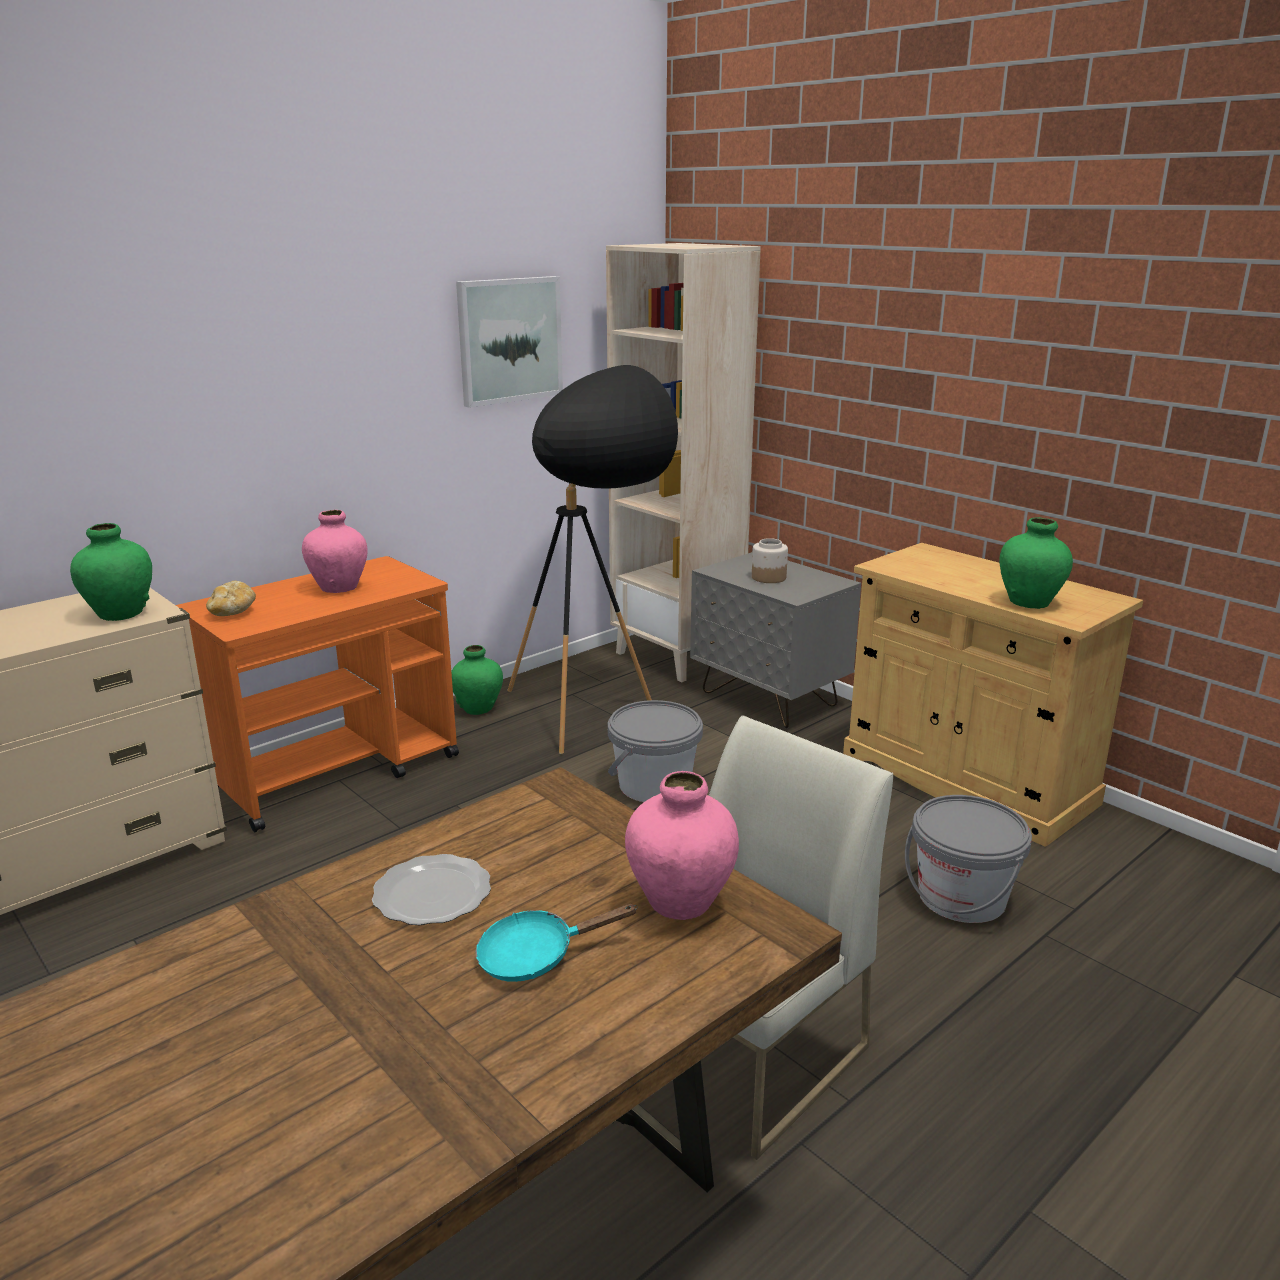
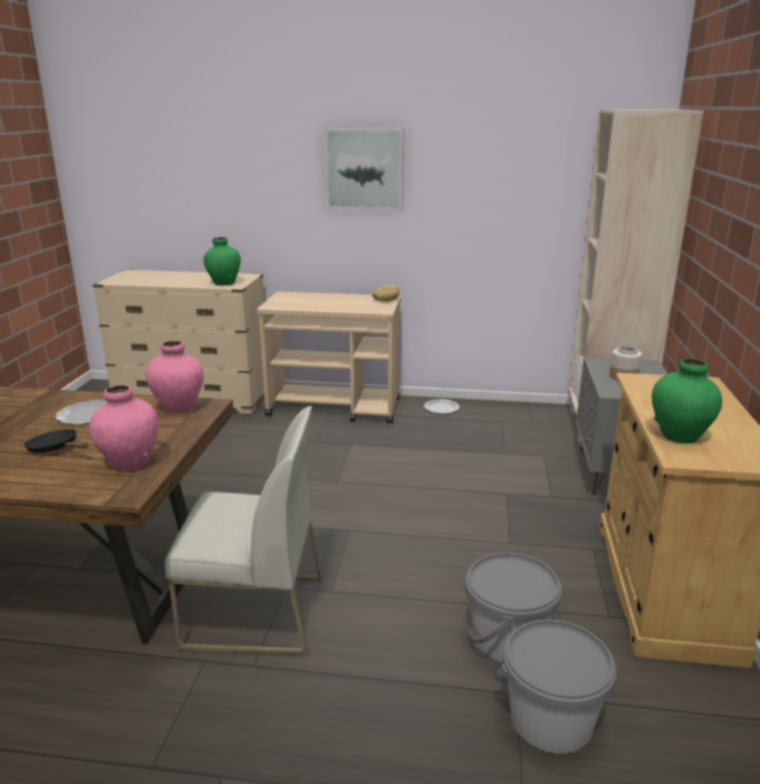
camera: 50 degrees right, 0 degrees up
orange cart [176,556,459,832] -> beige cart [257,291,401,424]
bread [206,581,256,616] -> bread moved to [372,285,399,301]
pink vase [302,510,368,593] -> pink vase moved to [146,340,204,413]
green vase [451,645,503,715] -> plate [424,399,460,414]
picture [456,276,563,408] -> picture moved to [324,128,404,211]
turquoise frying pan [475,904,638,982] -> black frying pan [24,429,88,453]
black floor lamp [507,365,678,754] -> none
grey bucket [608,700,703,802] -> grey bucket moved to [495,620,616,753]

